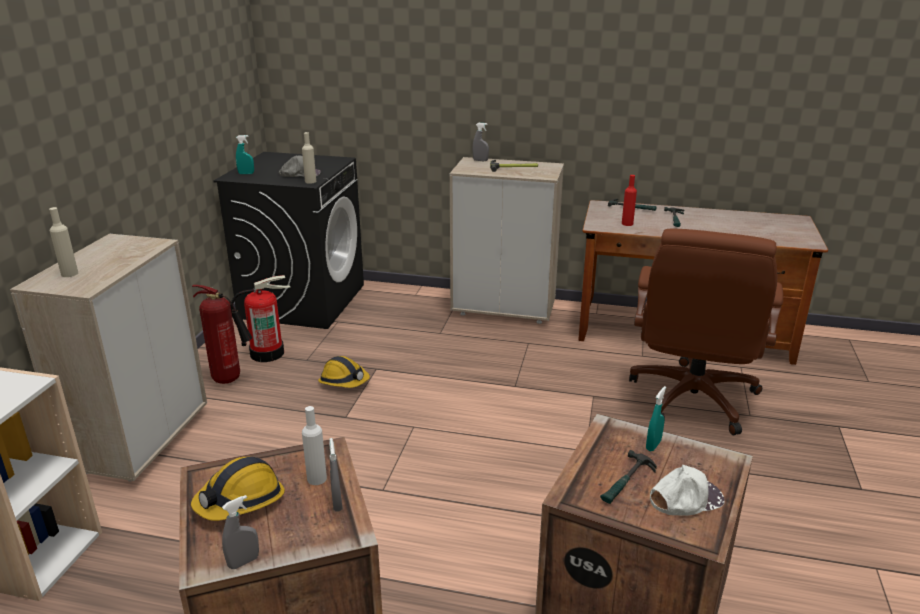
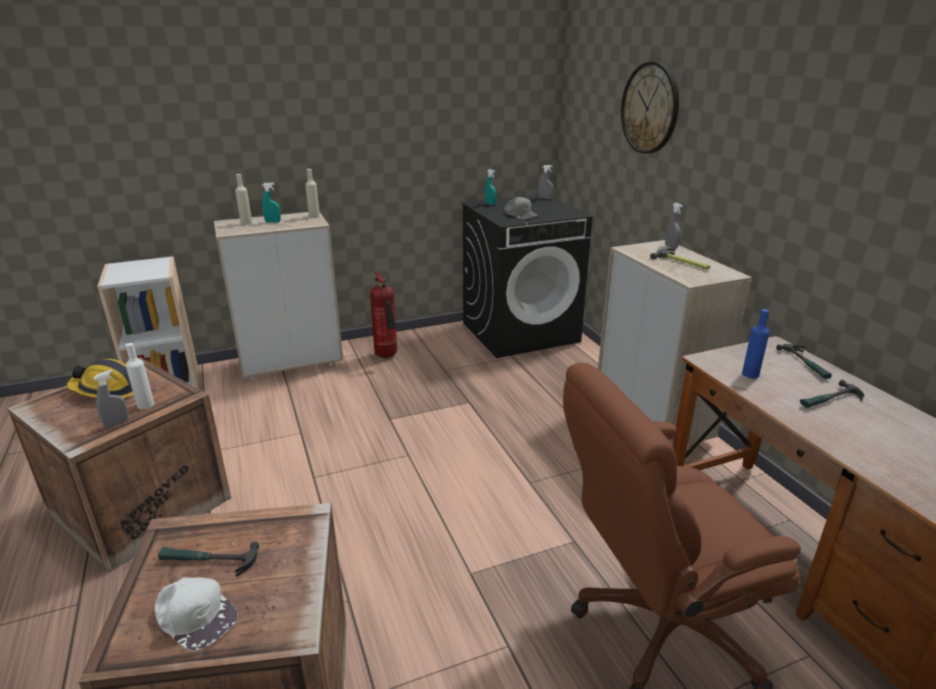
camera: 55 degrees right, 0 degrees up
grey spray bottle [222,495,259,569] -> grey spray bottle moved to [538,165,553,199]
fire extinguisher [230,275,290,362] -> none
beige bottle [302,132,316,184] -> beige bottle moved to [305,169,320,218]
hard hat [318,356,370,388] -> none
red bottle [622,175,637,226] -> blue bottle [742,309,769,378]
turquoise spray bottle [646,386,666,451] -> turquoise spray bottle moved to [262,183,281,222]
none -> wall clock [621,62,679,154]

